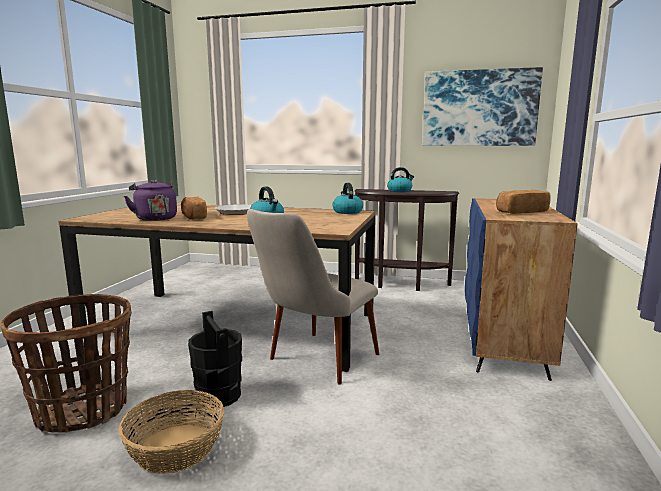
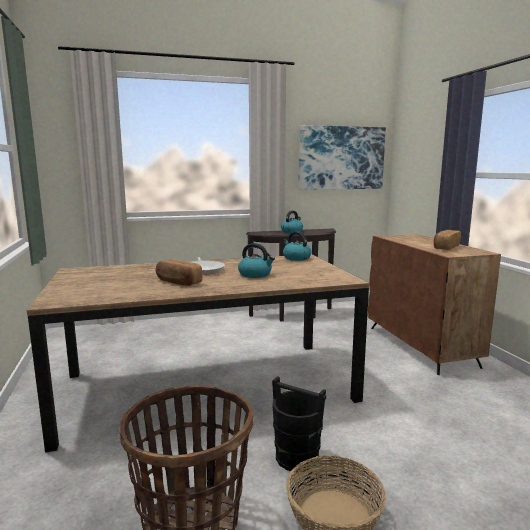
camera: 30 degrees left, 0 degrees up
purple kettle [124,180,177,221] -> none
beige chair [247,209,379,384] -> none
blue cabinet [465,198,578,381] -> brown cabinet [368,234,501,375]

